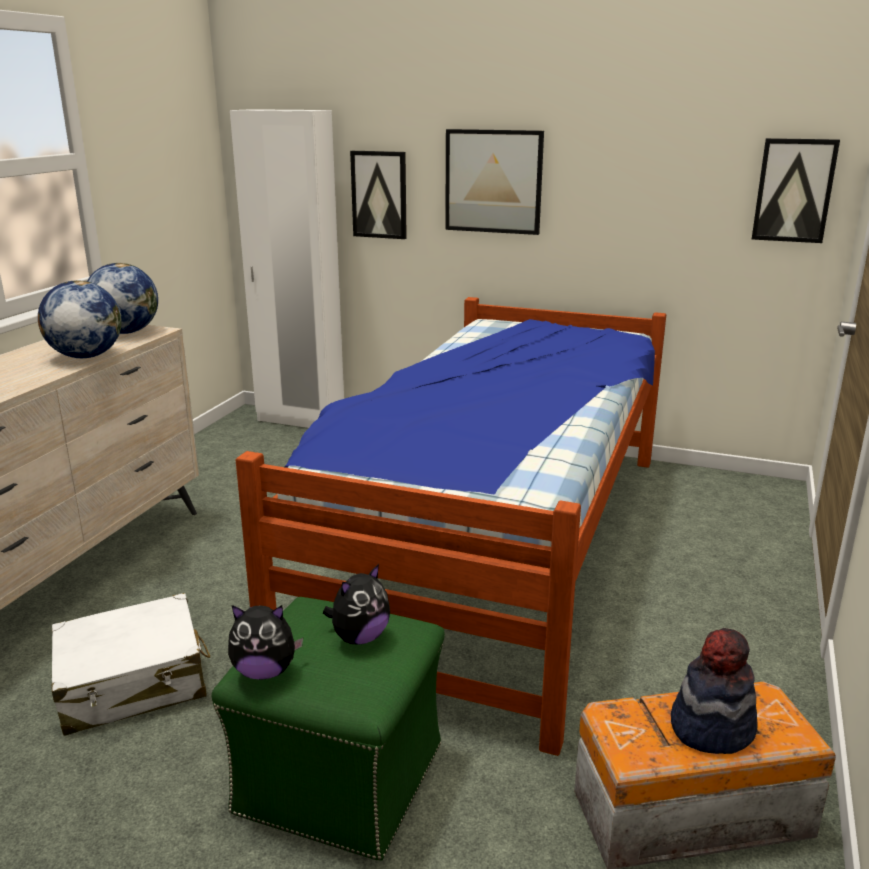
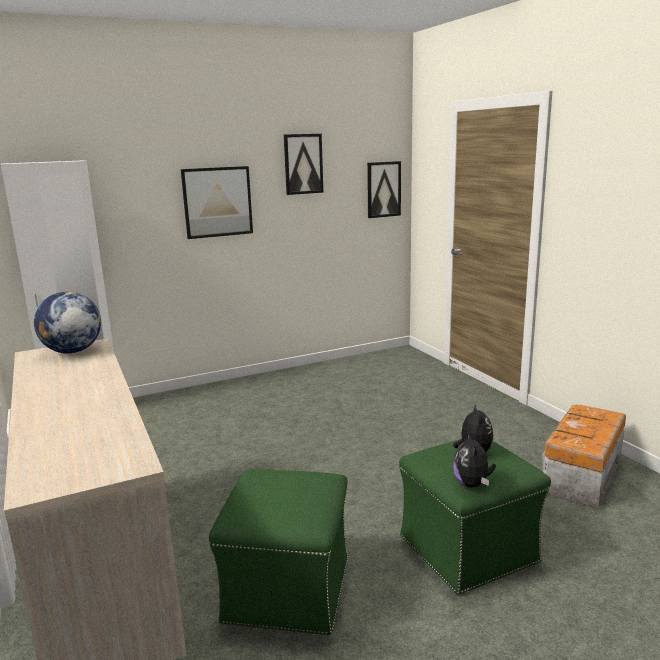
camera: 45 degrees left, 5 degrees down
globe [38,280,122,358] -> none
white suitcase [51,593,210,736] -> green ottoman [209,469,348,635]
plush toy [228,605,303,680] -> plush toy turned 135 degrees clockwise [453,431,496,488]
bed [236,297,666,756] -> none
picture [350,151,407,239] -> picture moved to [284,134,323,195]
hat [671,628,758,754] -> none

